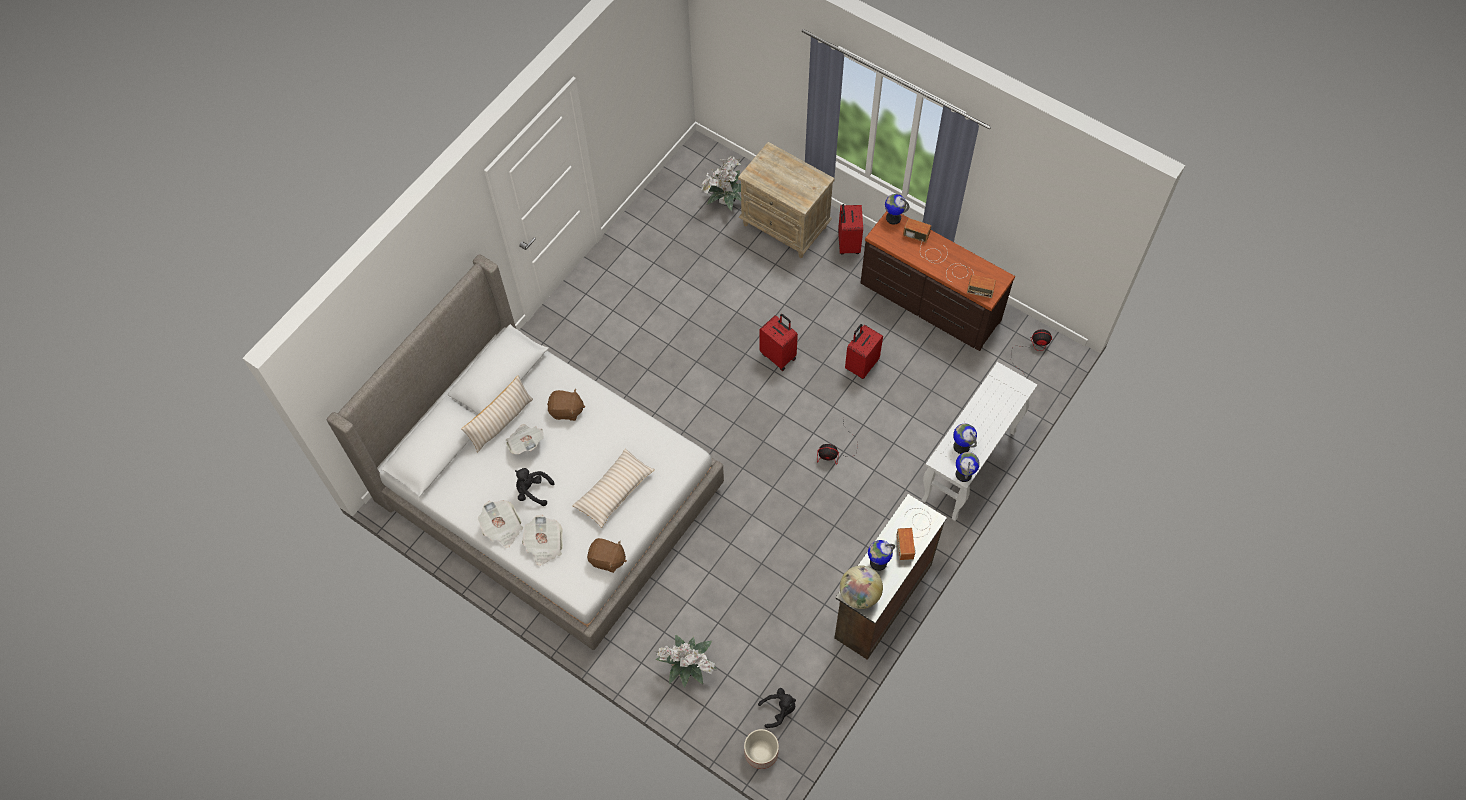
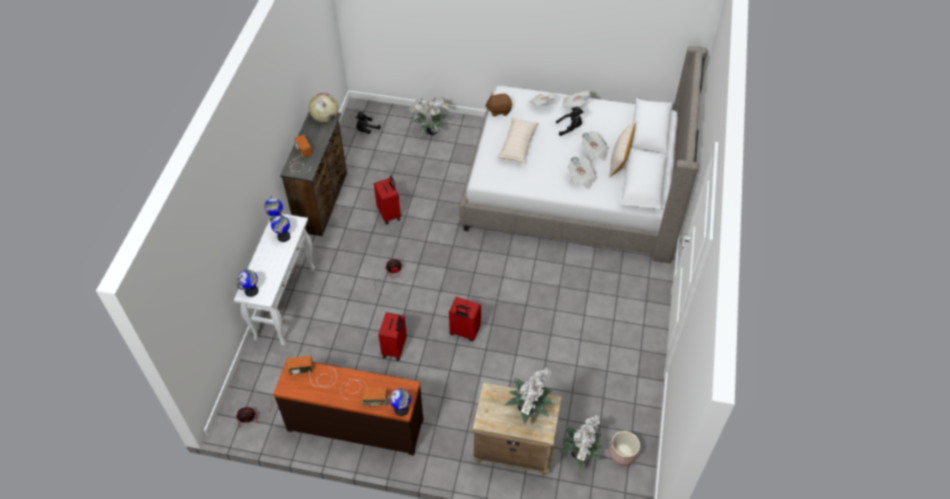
camera: 155 degrees right, 10 degrees down
brown plush toy [547,389,585,421] -> newspaper [567,156,597,189]
planter [744,729,779,769] -> planter moved to [609,431,640,465]
red suitcase [838,204,863,255] -> red suitcase moved to [374,175,401,224]
globe [868,540,895,571] -> globe moved to [237,270,258,297]
none -> potted plant [504,367,554,425]

